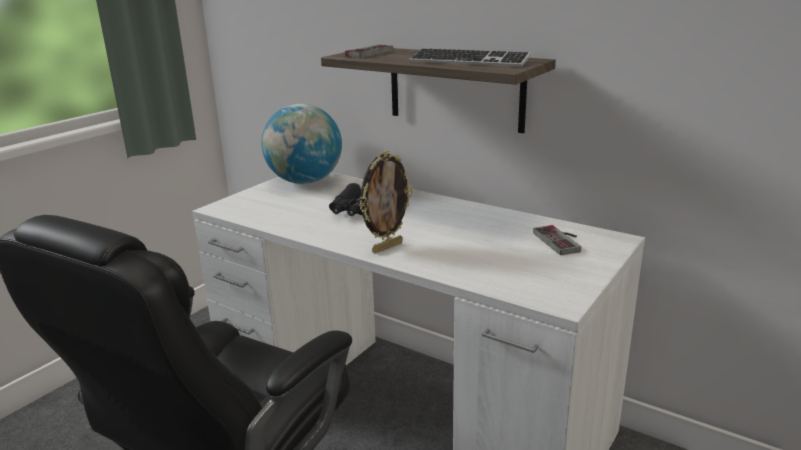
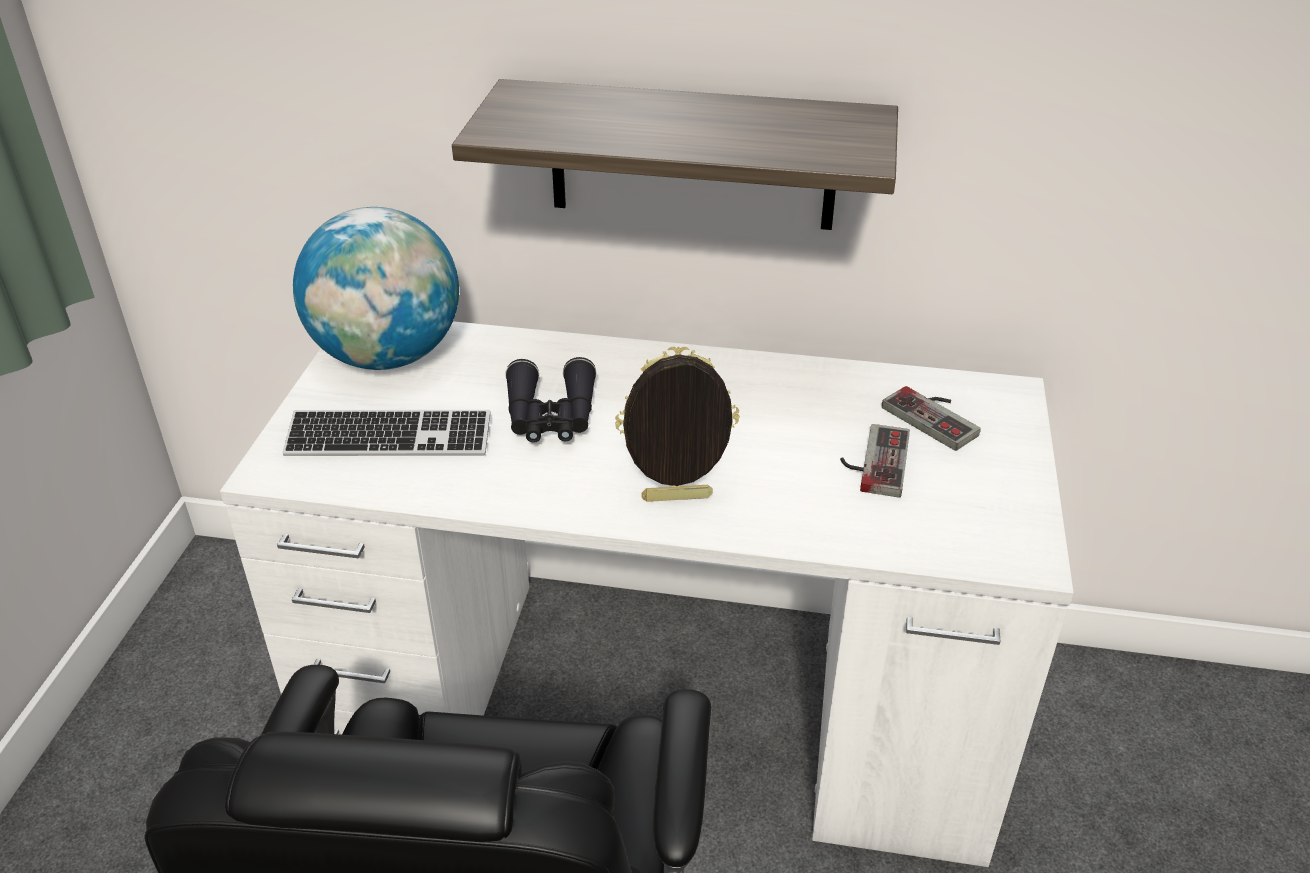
camera: 25 degrees left, 15 degrees up
game controller [345,45,394,58] -> game controller moved to [840,424,910,498]
picture frame [359,150,413,253] -> picture frame turned 120 degrees counterclockwise [615,346,740,502]
keyboard [410,48,531,67] -> keyboard moved to [282,410,491,456]

